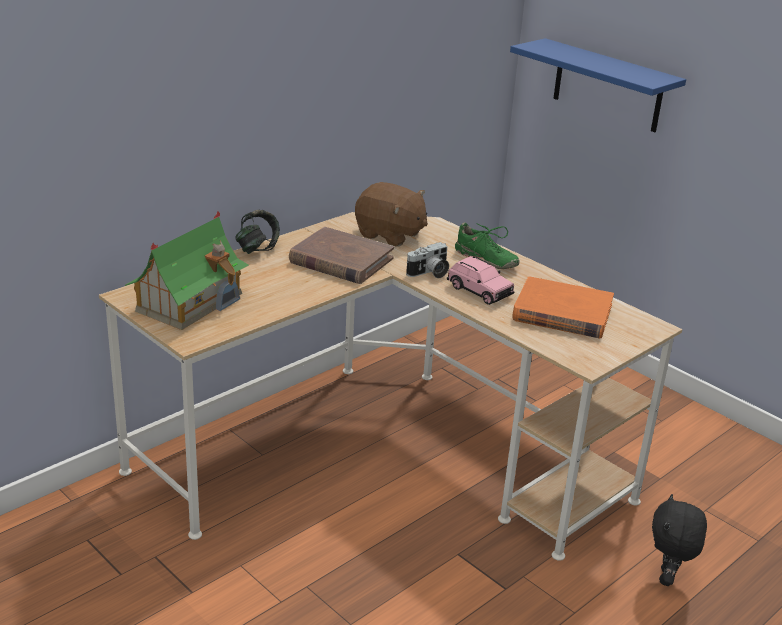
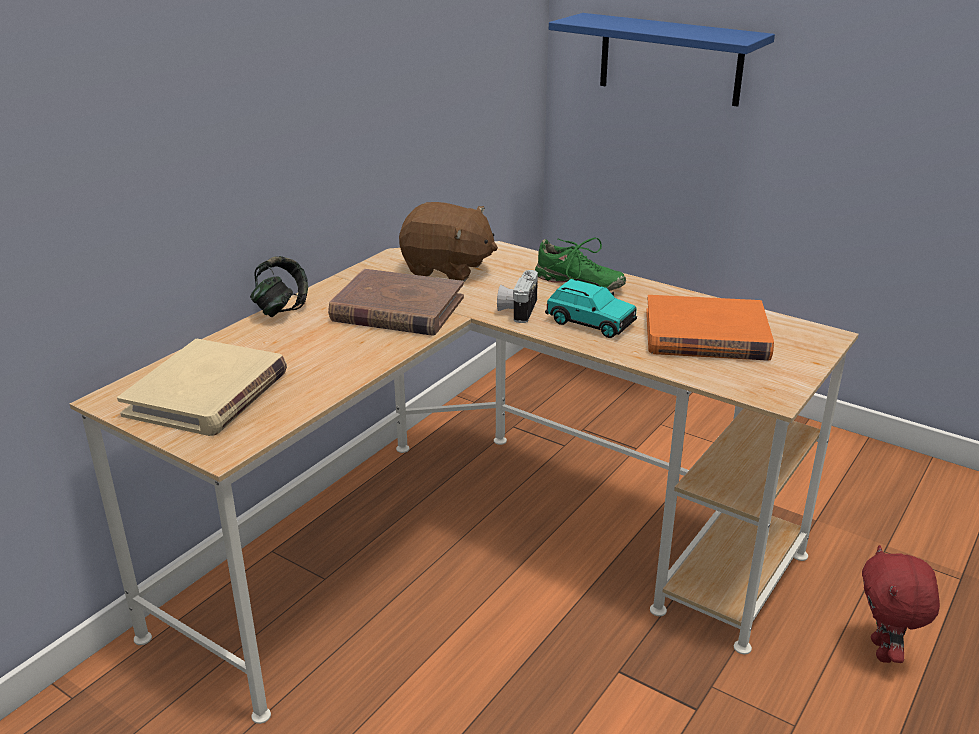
camera: 10 degrees left, 0 degrees up
toy house [125,211,249,330] -> beige book [117,339,287,436]
camera [406,242,449,278] -> camera turned 150 degrees clockwise [497,270,538,323]
pink toy car [447,256,514,305] -> turquoise toy car [545,278,637,338]
black plush toy [652,494,707,586] -> red plush toy [862,545,940,663]

